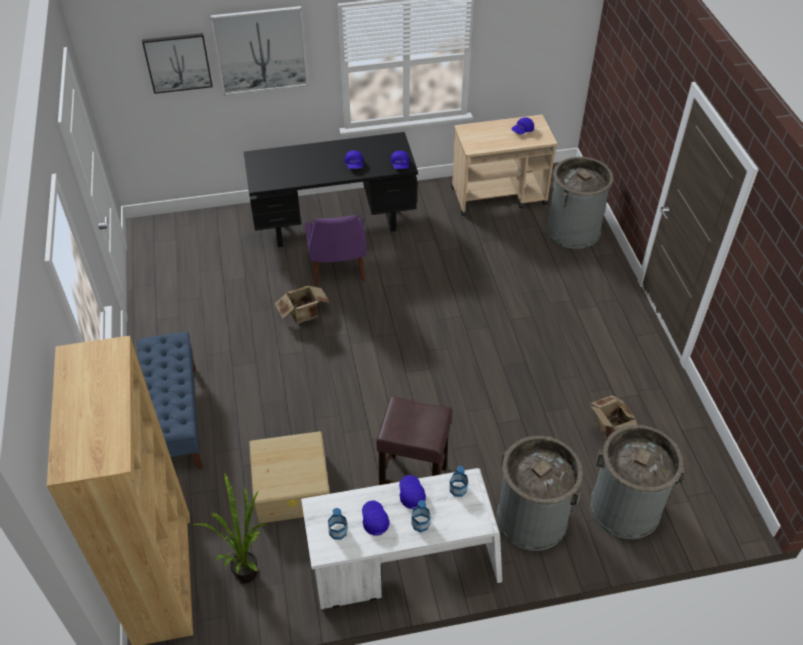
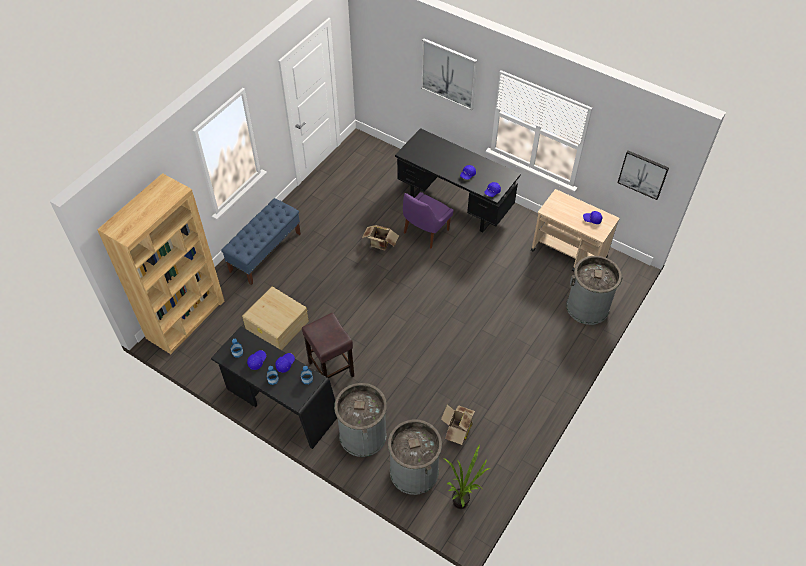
camera: 45 degrees right, 5 degrees up
picture [142,33,213,94] -> picture moved to [618,151,669,200]
potted plant [193,472,267,584] -> potted plant moved to [444,444,490,509]
white desk [301,468,502,609] -> black desk [211,326,337,449]

